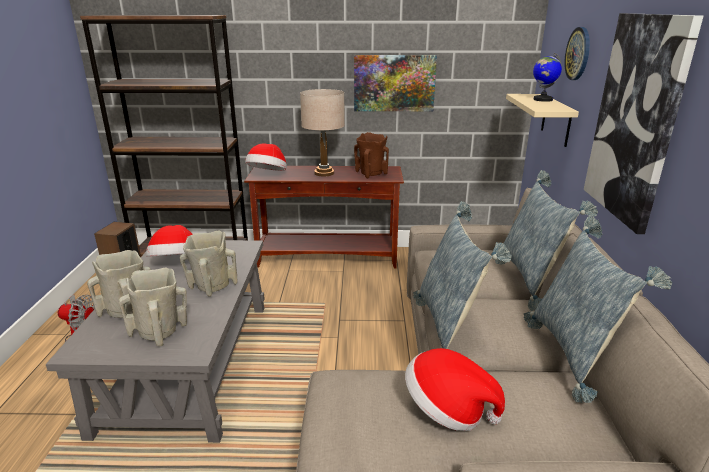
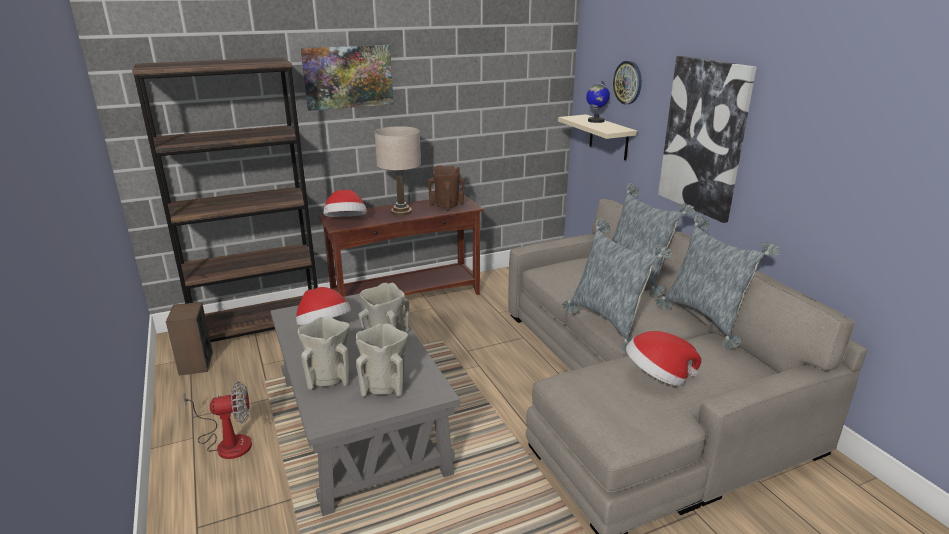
camera: 25 degrees left, 0 degrees up
picture [354,55,437,111] -> picture moved to [301,45,393,111]

